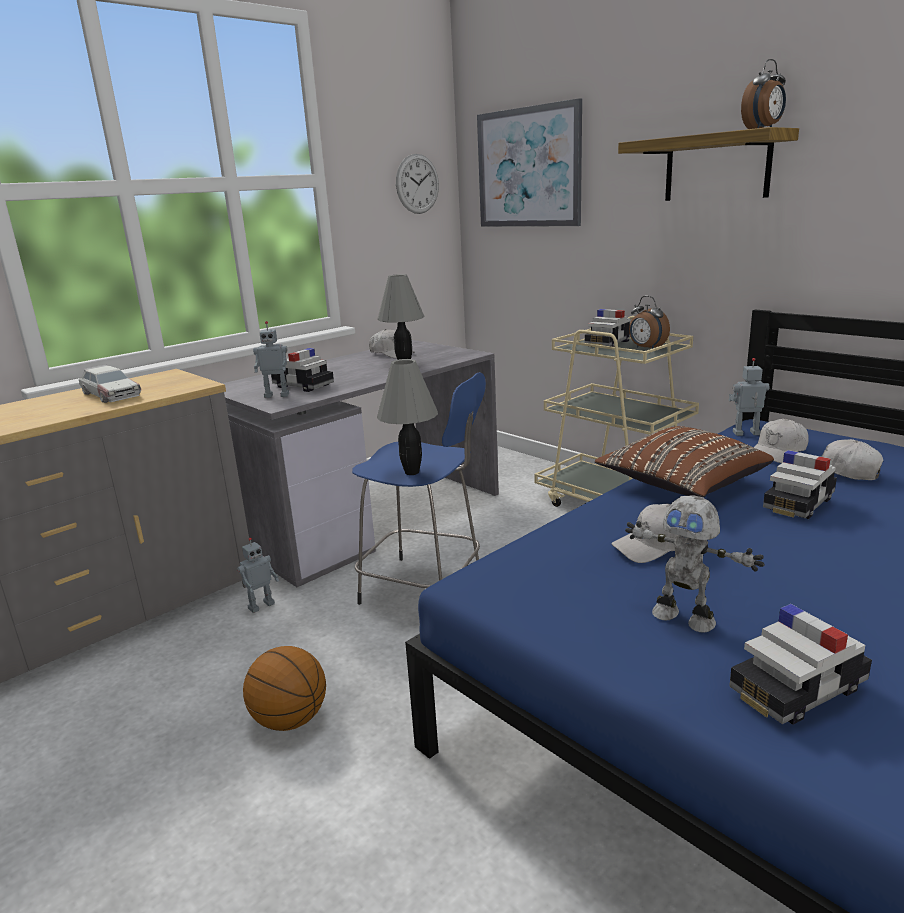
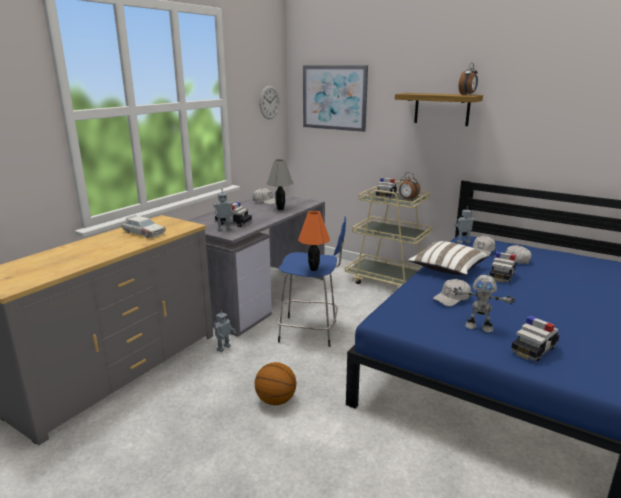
camera: 15 degrees left, 0 degrees up
grey table lamp [377,359,438,475] -> orange table lamp [298,211,330,271]
brown pillow [595,426,774,497] -> white pillow [408,241,488,275]

